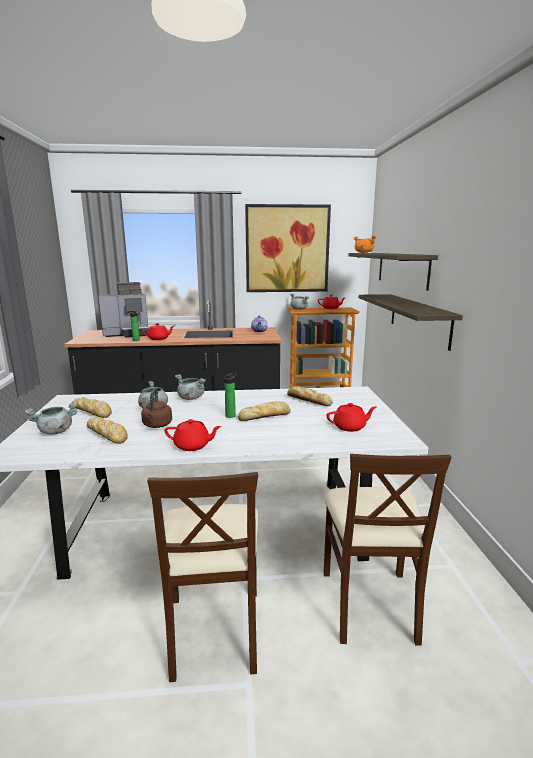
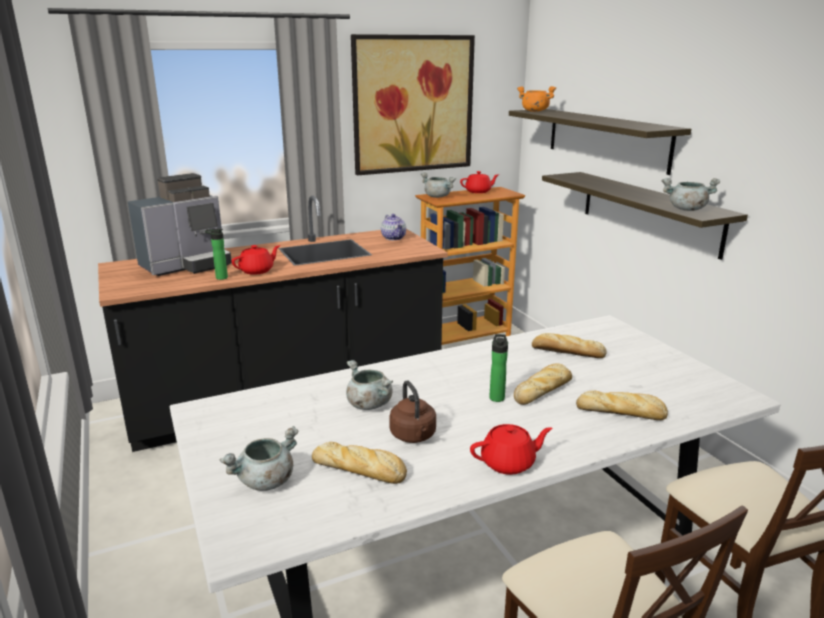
camera: 20 degrees left, 5 degrees up
bread [73,397,112,418] -> bread moved to [576,390,668,420]
grey cooking pot [175,374,206,400] -> grey cooking pot moved to [662,178,721,211]
red teapot [327,403,376,432] -> none

